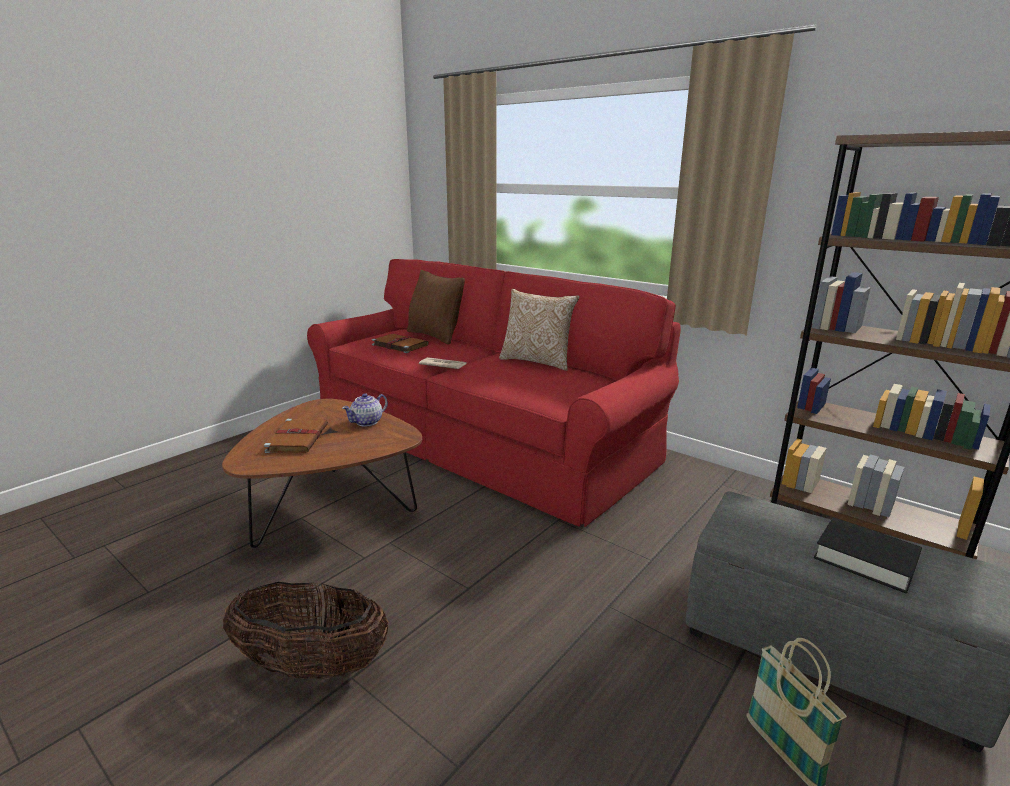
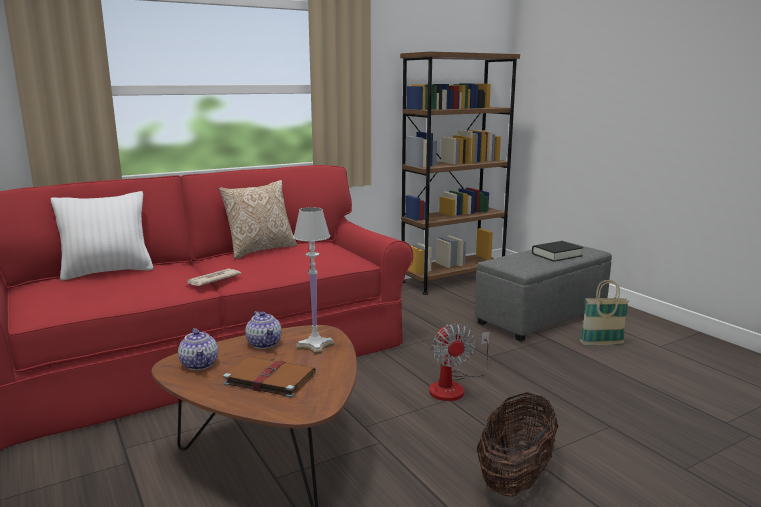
camera: 70 degrees left, 5 degrees down
brown book [372,334,429,353] -> none
brown pillow [407,270,465,345] -> white pillow [51,191,153,281]
none -> teapot [178,328,218,370]
none -> white table lamp [293,207,335,354]
none -> fan [429,324,490,401]

